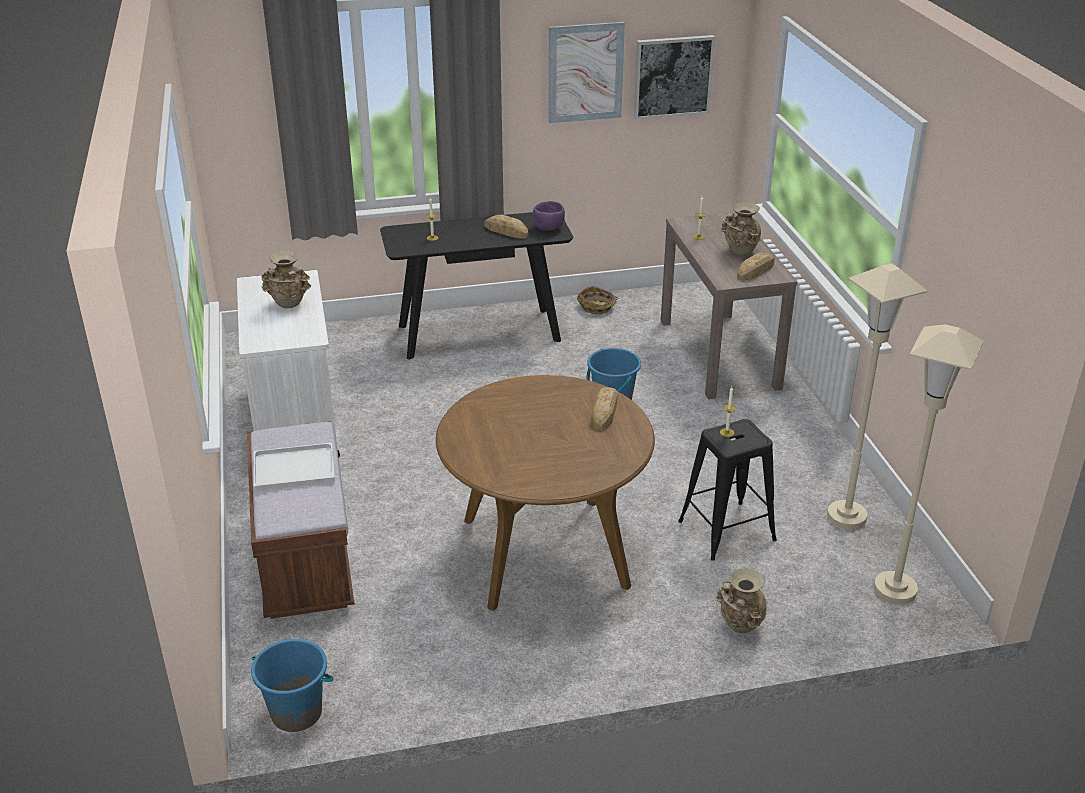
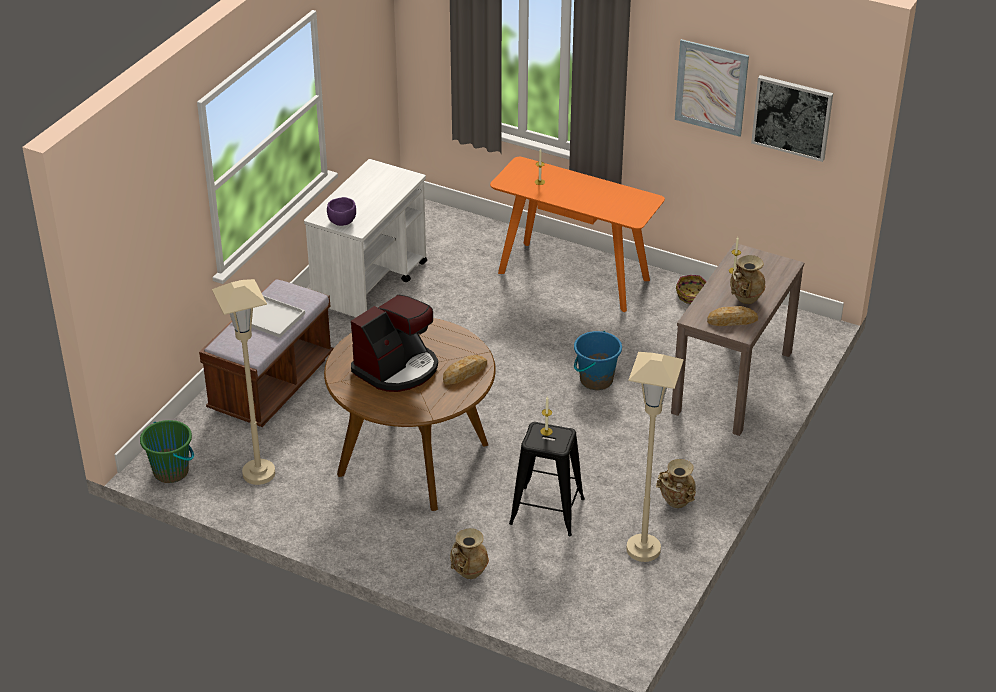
camera: 40 degrees right, 5 degrees up
blue bucket [251,639,334,732] -> green bucket [140,420,194,483]
beige vase [261,250,311,308] -> beige vase moved to [656,459,696,508]
black console table [380,212,573,360] -> orange console table [490,157,665,312]
bread [484,215,528,239] -> none
purple bowl [532,201,565,231] -> purple bowl moved to [327,197,356,226]
beige floor lamp [874,324,984,605] -> beige floor lamp moved to [212,279,275,485]
none -> coffee machine [351,294,438,392]

